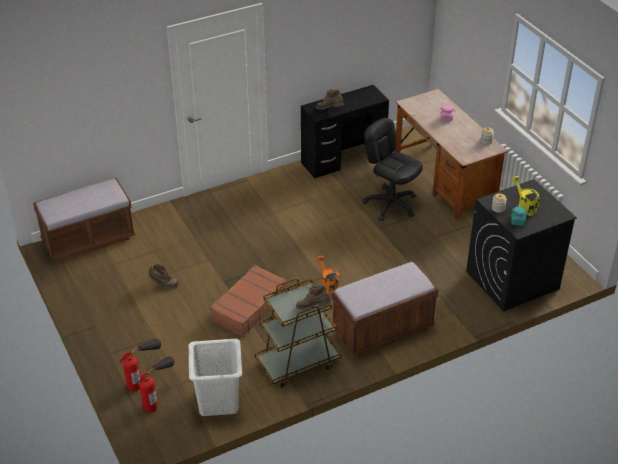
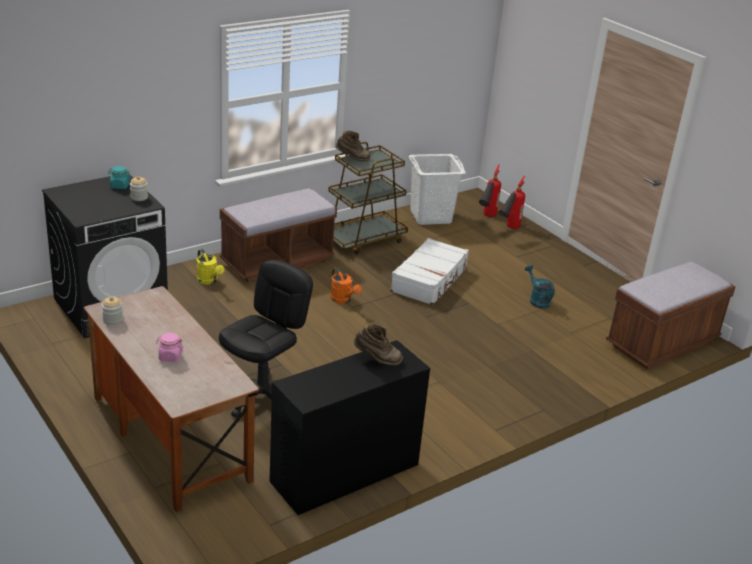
camera: 170 degrees right, 10 degrees down
brown boot [148,264,179,288] -> turquoise watering can [525,265,555,309]
brown suitcase [210,265,287,337] -> white suitcase [390,238,469,305]
black office chair [362,118,423,221] -> black office chair turned 90 degrees counterclockwise [219,260,313,418]
yellow watering can [512,176,540,216] -> yellow watering can moved to [197,249,224,285]

